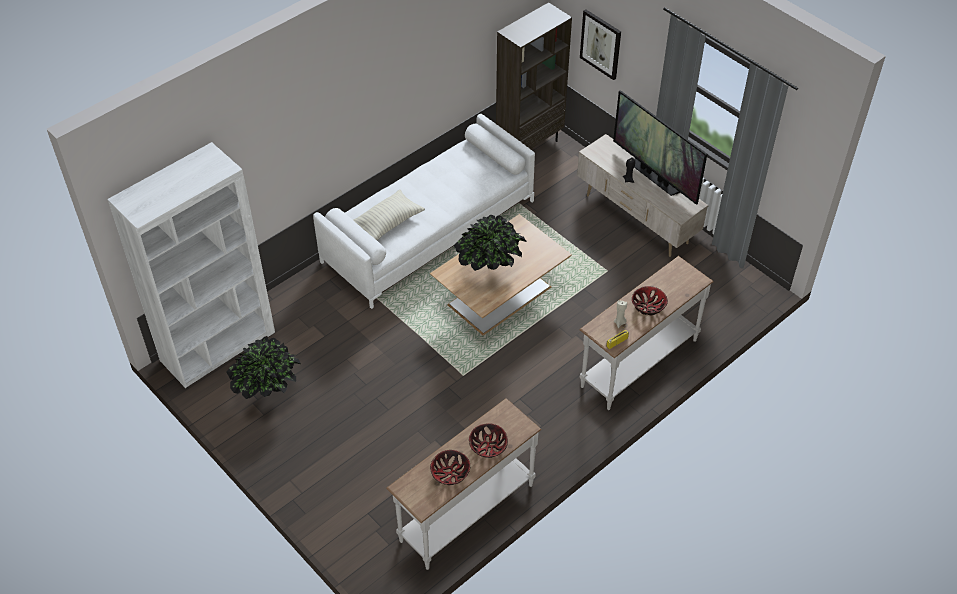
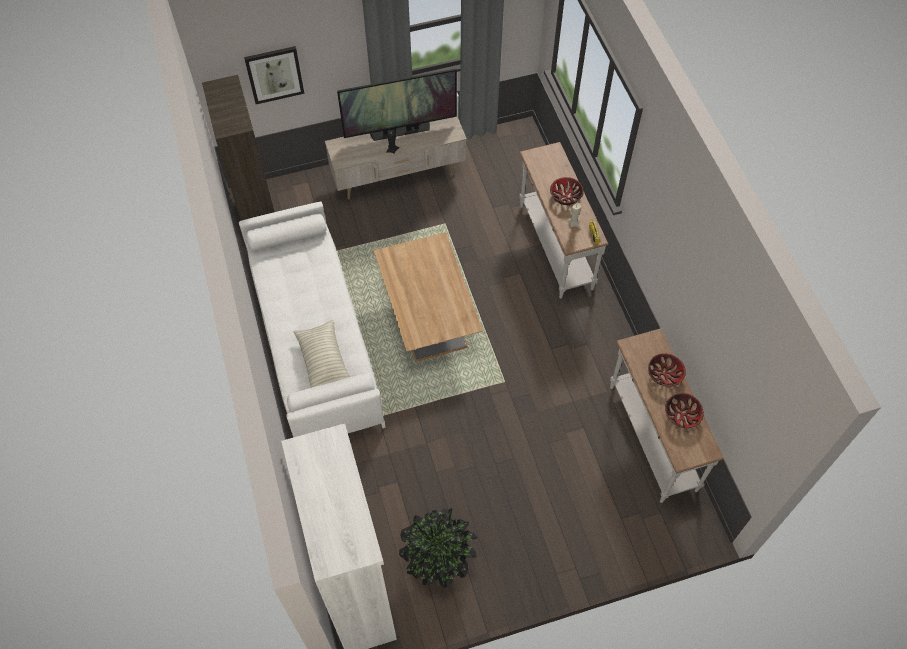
camera: 65 degrees left, 10 degrees up
potted plant [454,214,526,271] -> none

